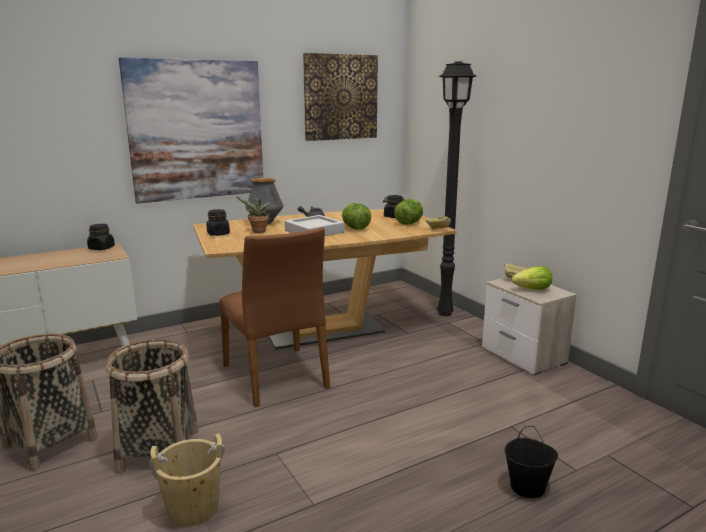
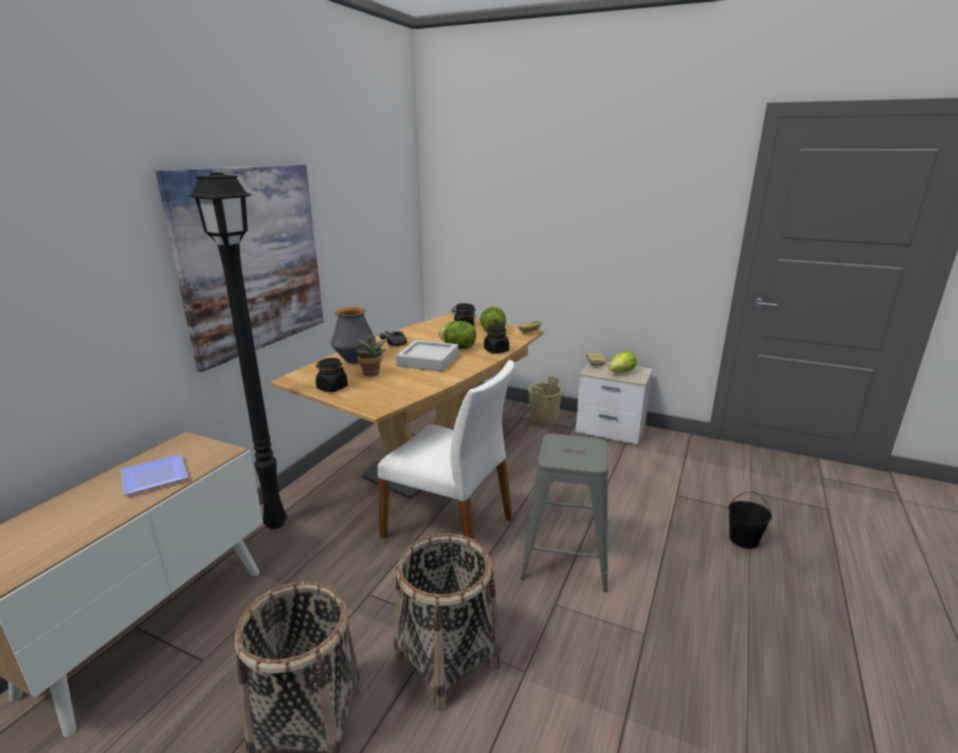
camera: 35 degrees left, 5 degrees up
black jar [87,224,115,250] -> black jar moved to [484,325,509,354]
beige bucket [150,433,225,527] -> beige bucket moved to [528,375,563,425]
brown chair [219,227,330,407] -> white chair [377,360,514,540]
picture [303,53,378,141] -> none
black floor lamp [437,61,476,316] -> black floor lamp moved to [188,172,287,529]
none -> plate [121,454,188,496]
none -> grey stool [520,434,608,592]

